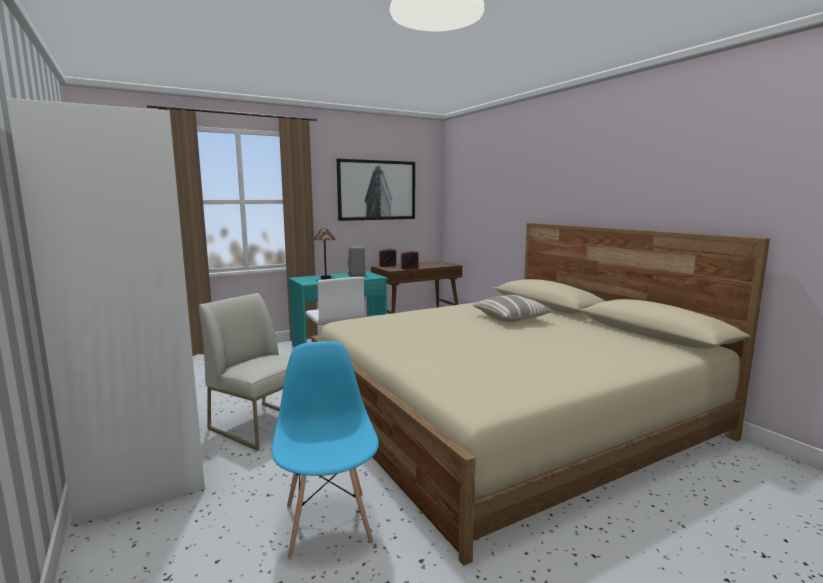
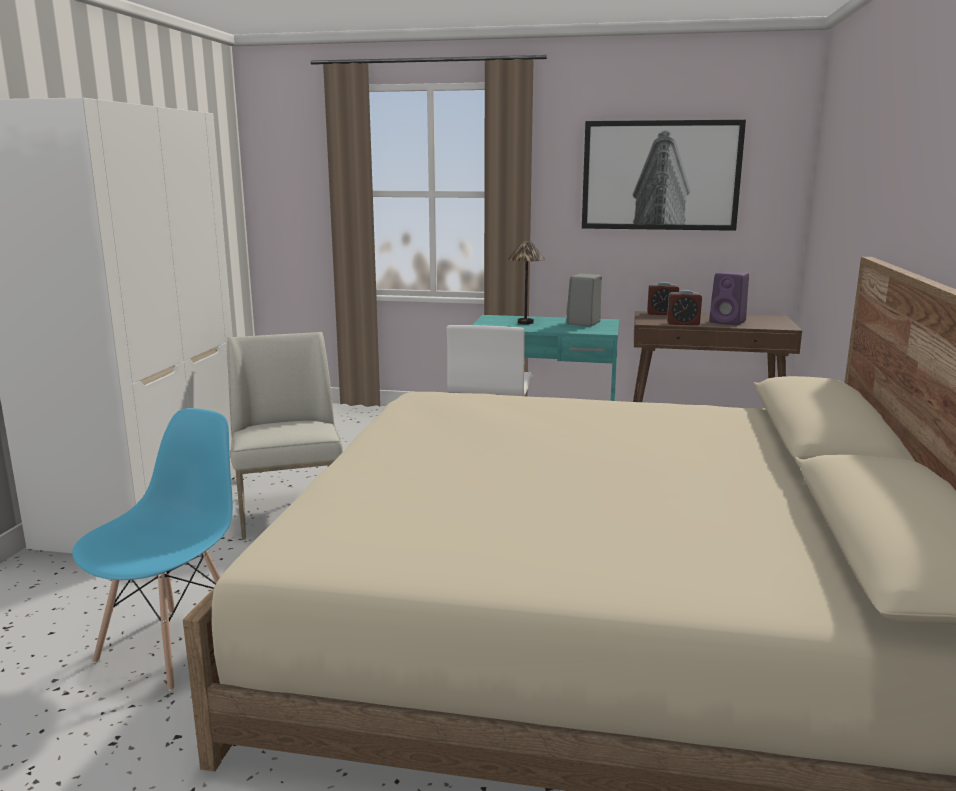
camera: 40 degrees right, 5 degrees up
pillow [473,295,554,322] -> none
none -> purple speaker [709,271,749,325]

